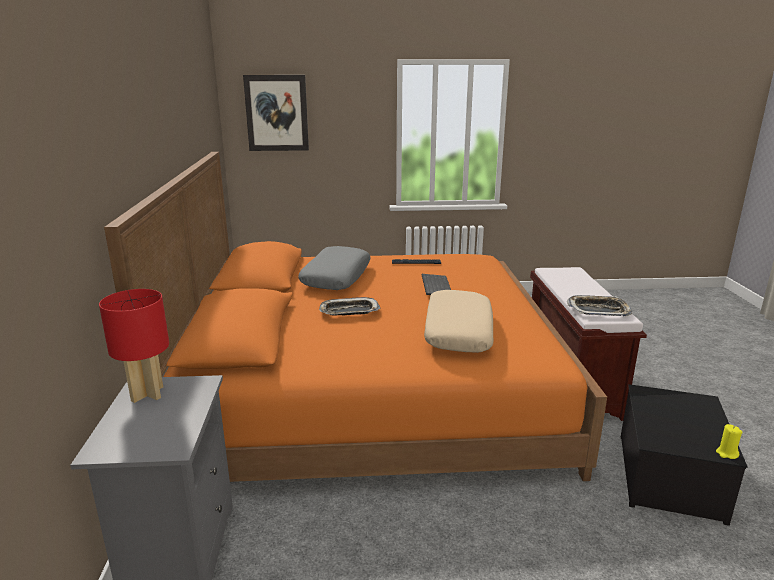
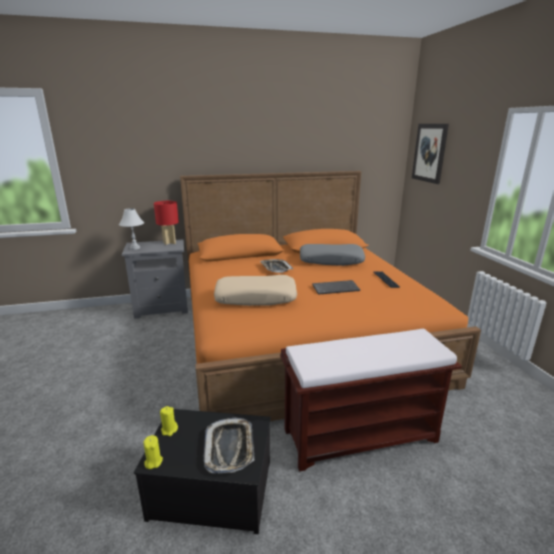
camera: 80 degrees right, 0 degrees up
tray [567,295,632,316] -> tray moved to [203,418,254,473]
none -> white table lamp [119,208,144,250]
none -> yellow candle [160,406,178,436]

